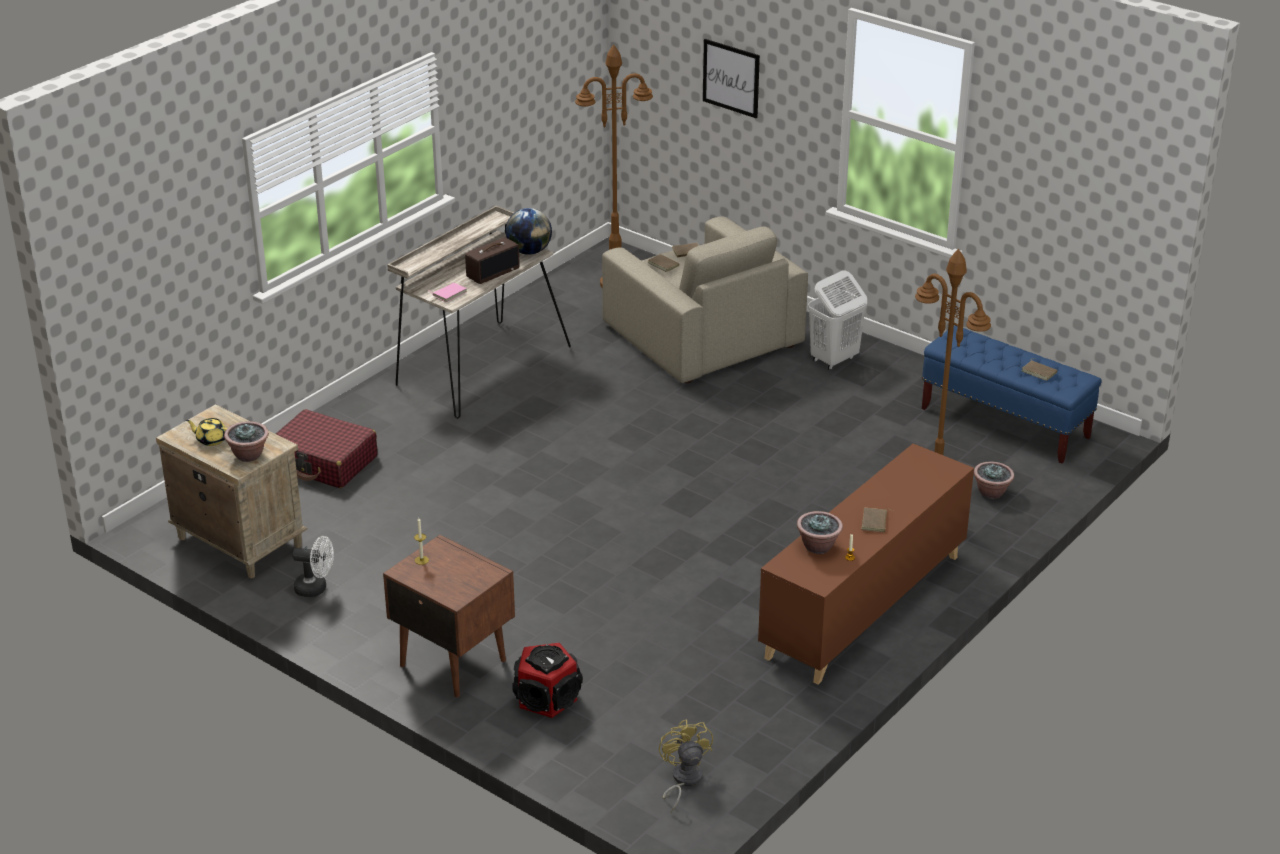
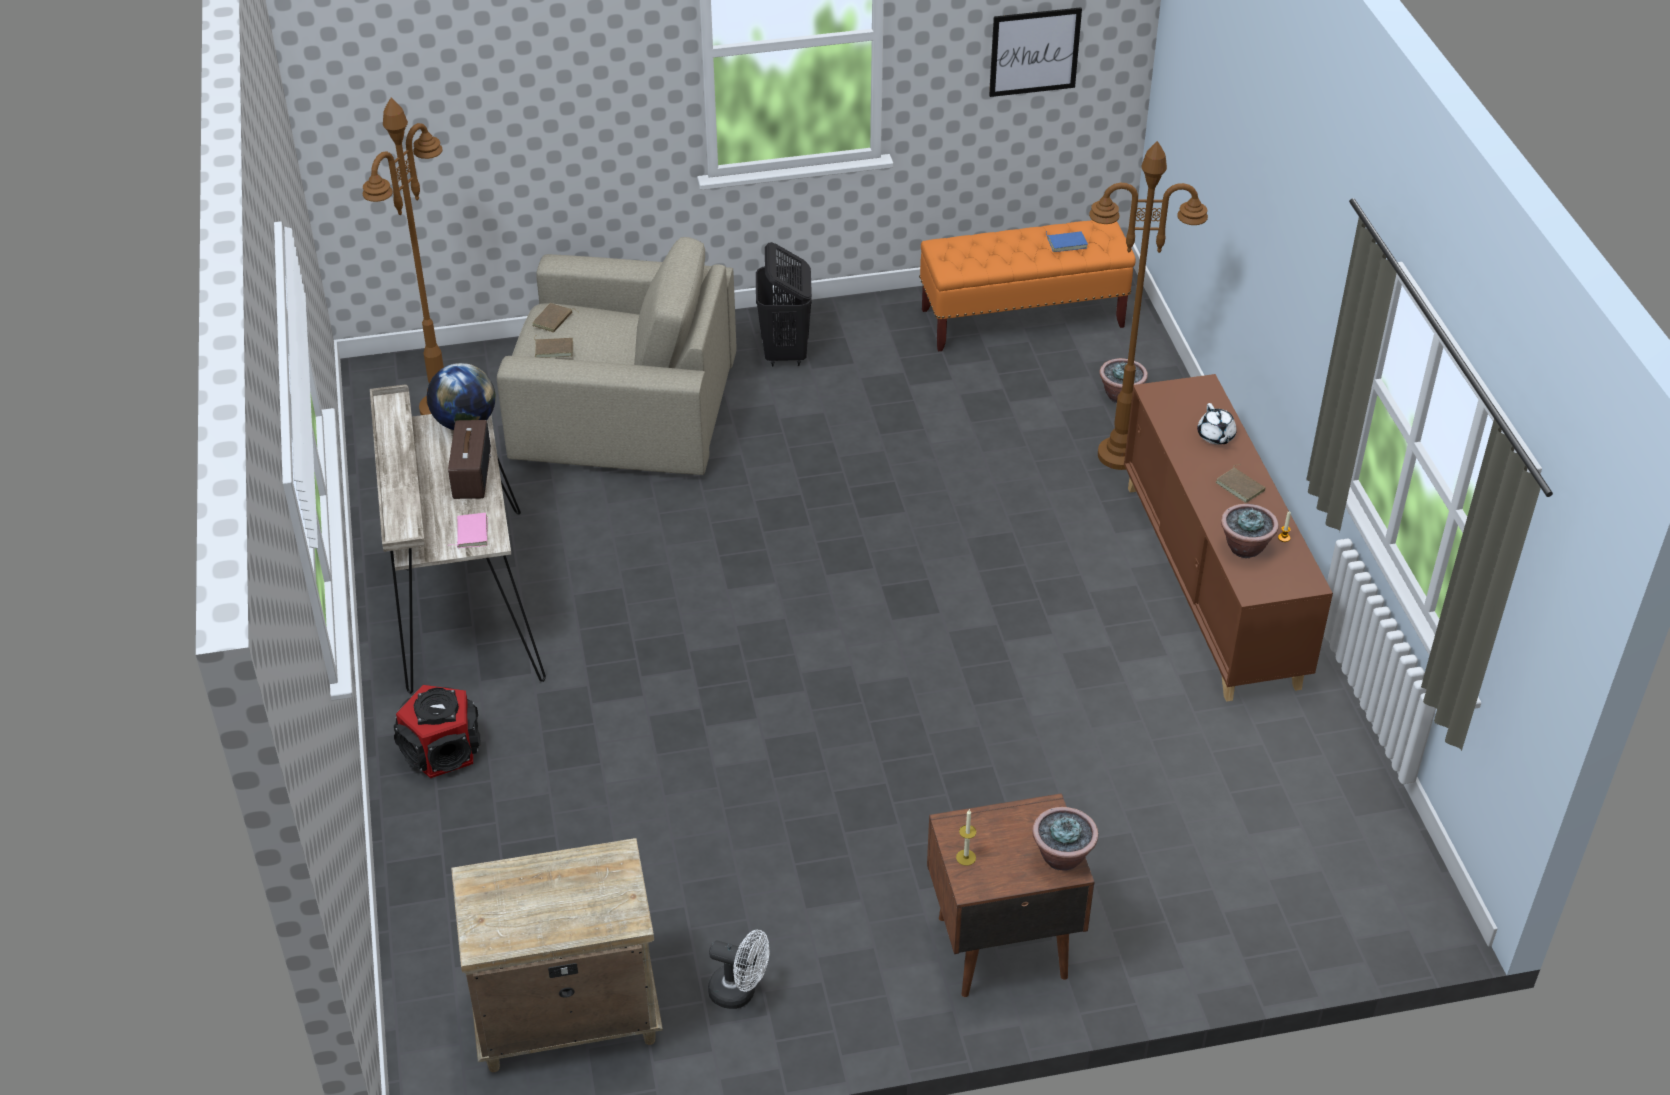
camera: 50 degrees left, 10 degrees up
yellow teapot [186,418,227,446] -> none
potted plant [224,421,269,462] -> potted plant moved to [1032,807,1098,871]
red suitcase [276,409,378,488] -> none
white fan [292,536,334,597] -> white fan turned 60 degrees clockwise [708,930,770,1009]
speaker [512,643,583,718] -> speaker moved to [394,685,480,778]
yellow fan [659,719,713,813] -> none
picture [703,39,760,118] -> picture moved to [989,7,1082,97]
white laundry basket [808,270,867,370] -> black laundry basket [756,242,812,366]
blue bench [922,326,1101,464] -> orange bench [919,220,1136,351]
brown book [1021,358,1057,381] -> blue book [1046,231,1088,252]
none -> white teapot [1197,403,1237,445]

